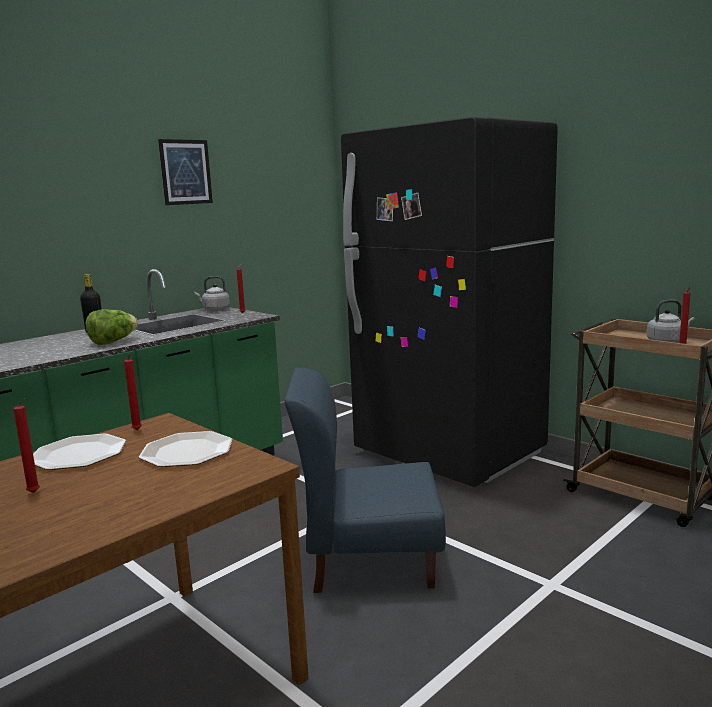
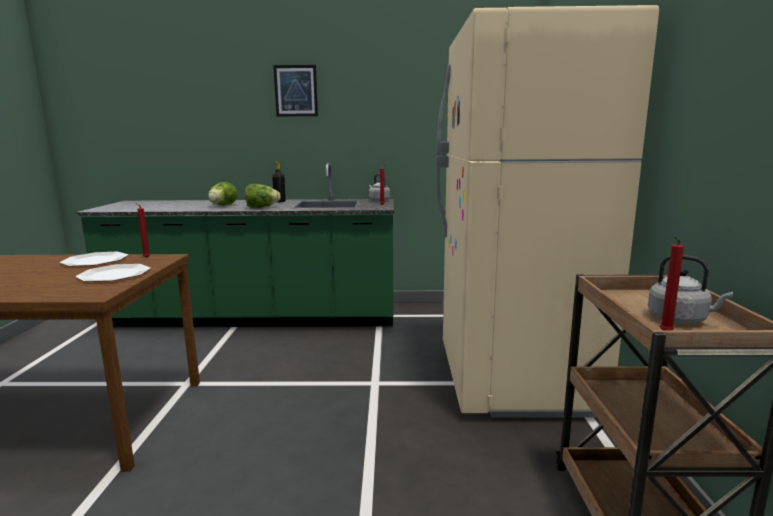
camera: 45 degrees right, 0 degrees up
red candle [13,398,40,493] -> none
picture [158,139,213,205] -> picture moved to [273,65,318,117]
blue chair [284,368,446,593] -> none
black fridge [341,117,558,487] -> beige fridge [436,5,659,417]
none -> lettuce [208,182,237,206]

